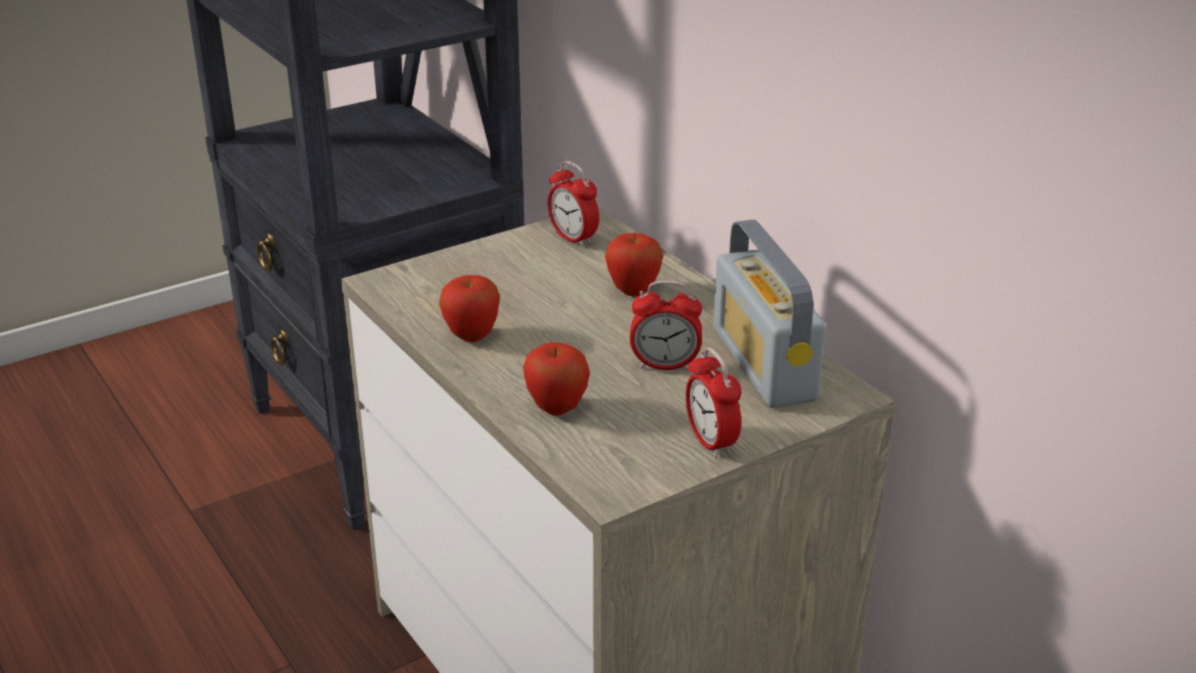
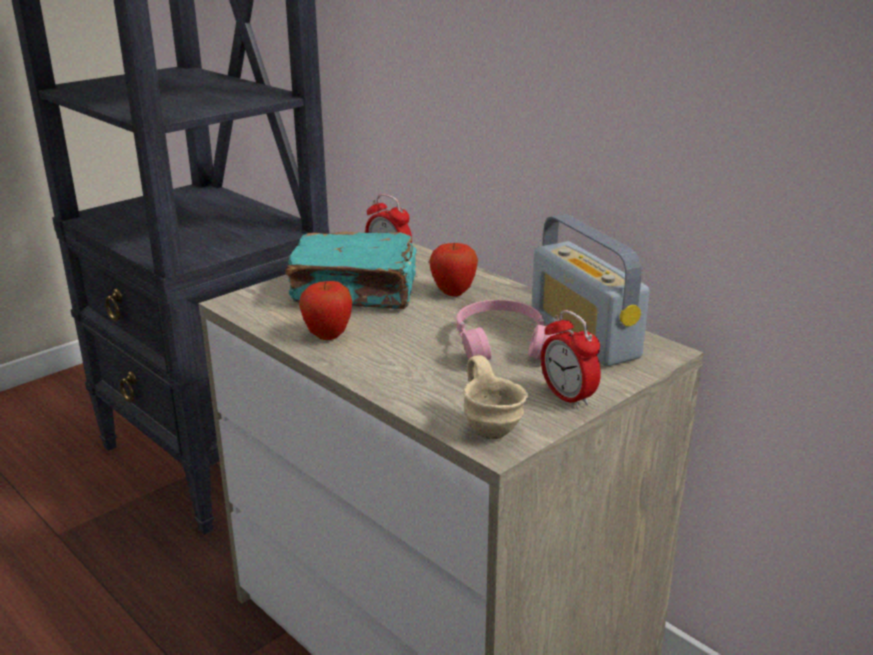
camera: 10 degrees left, 5 degrees down
apple [523,342,590,416] -> none
alarm clock [630,281,702,371] -> pink headphones [457,300,556,360]
none -> turquoise book [285,232,417,309]
none -> beige mug [464,355,528,439]

